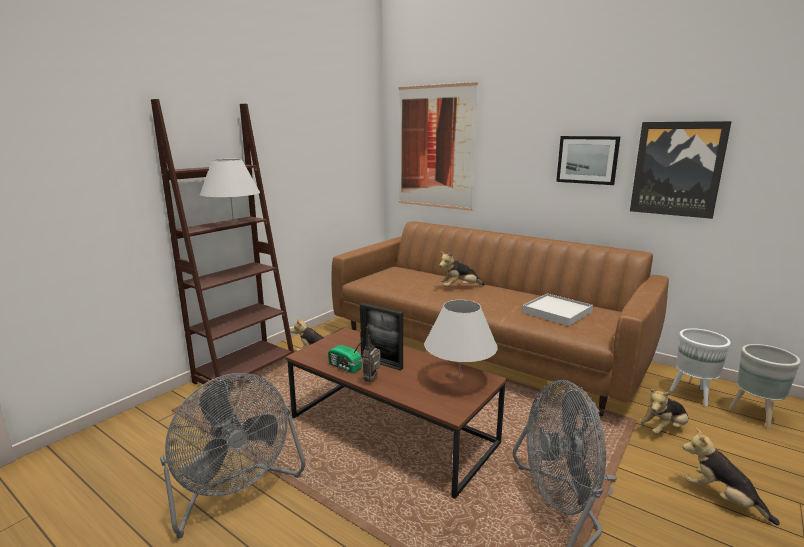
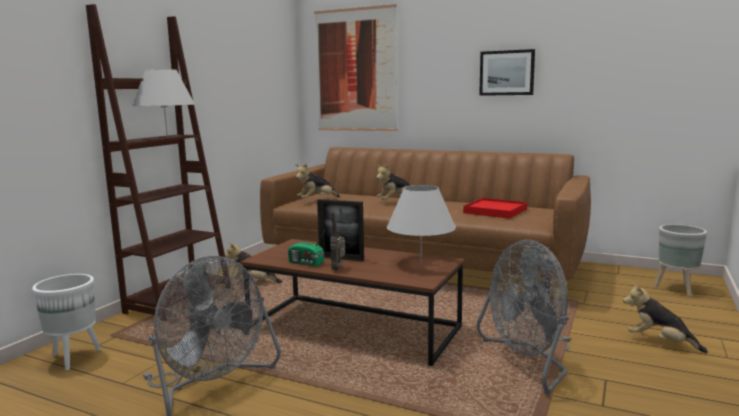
camera: 10 degrees left, 5 degrees down
white tray [522,293,593,326] -> red tray [463,198,527,219]
picture [630,121,732,219] -> none
plush toy [639,389,689,434] -> plush toy moved to [295,163,340,199]
white planter [670,328,731,406] -> white planter moved to [32,274,101,370]

